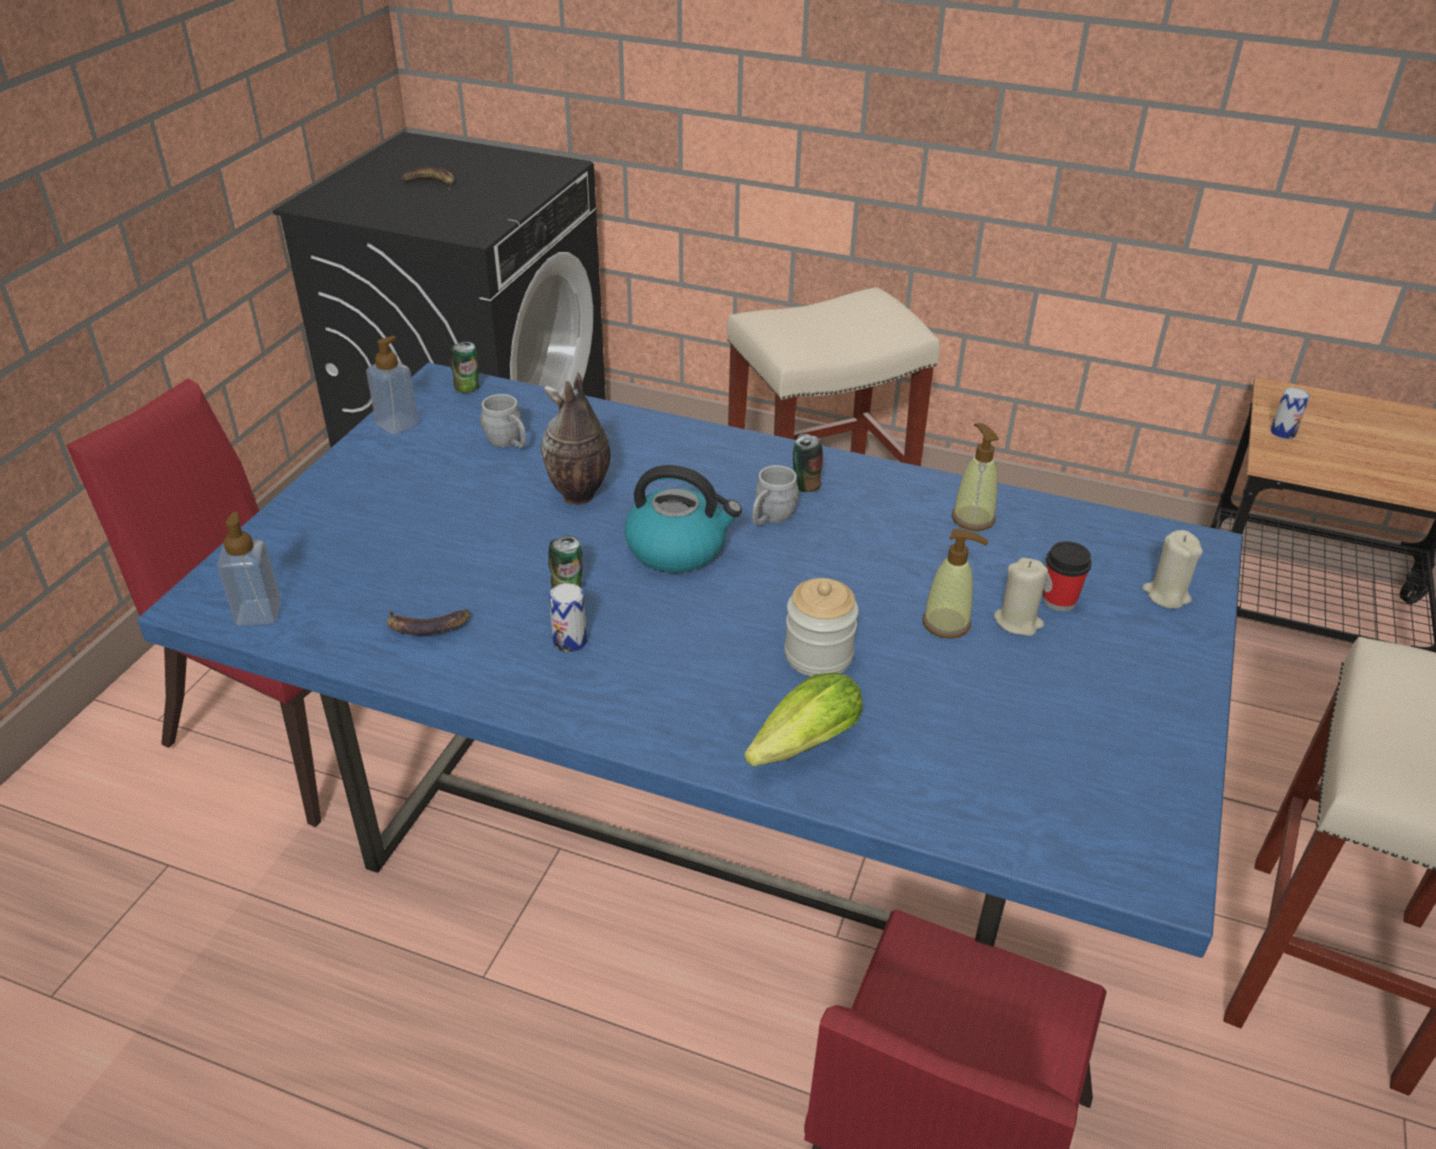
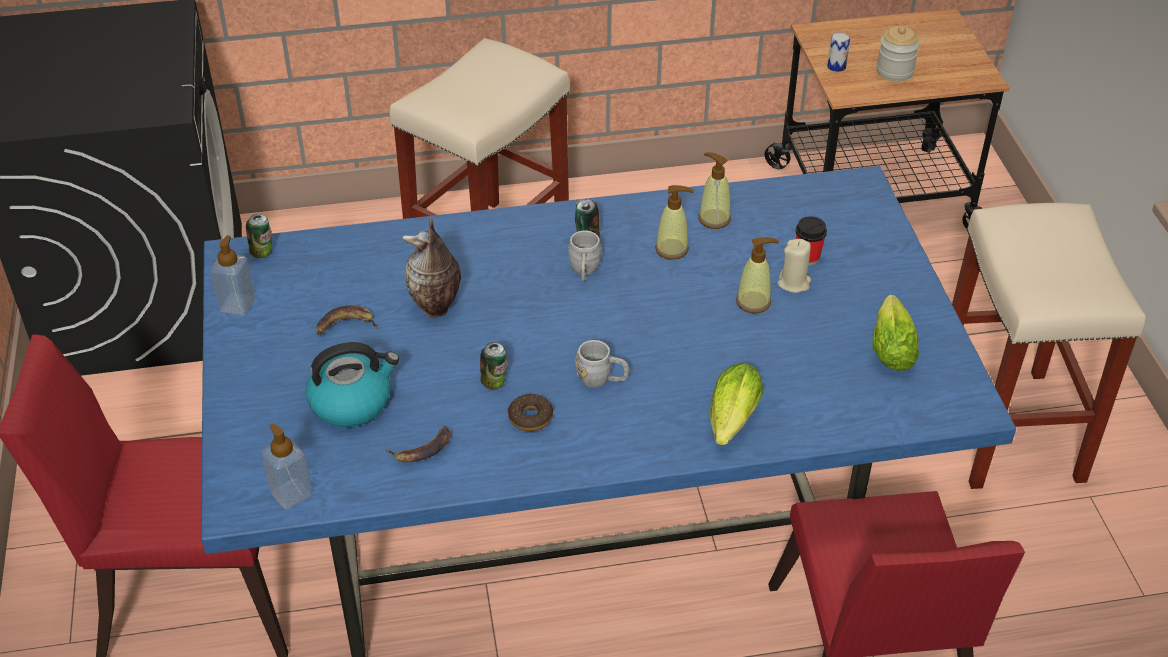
camera: 30 degrees left, 5 degrees up
banana [401,167,454,190] -> banana moved to [316,305,379,335]
grey mug [481,394,526,448] -> grey mug moved to [575,340,629,388]
can [549,583,587,653] -> donut [508,394,553,431]
kettle [624,465,742,573] -> kettle moved to [306,342,400,427]
jar [784,578,859,676] -> jar moved to [876,26,920,81]
beige candle [1142,530,1203,609] -> none
none -> soap dispenser [655,185,693,260]
none -> lettuce [872,295,919,371]

